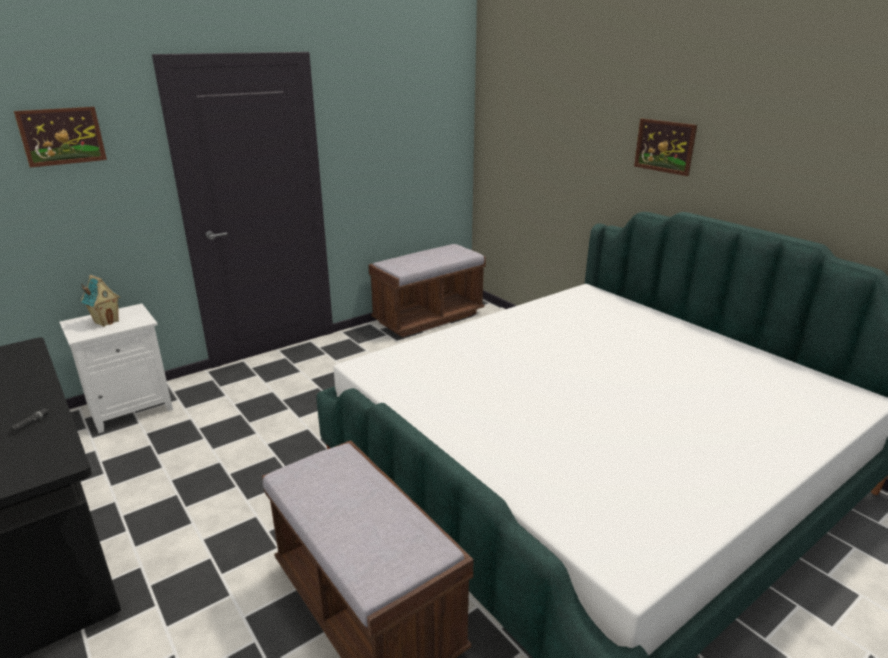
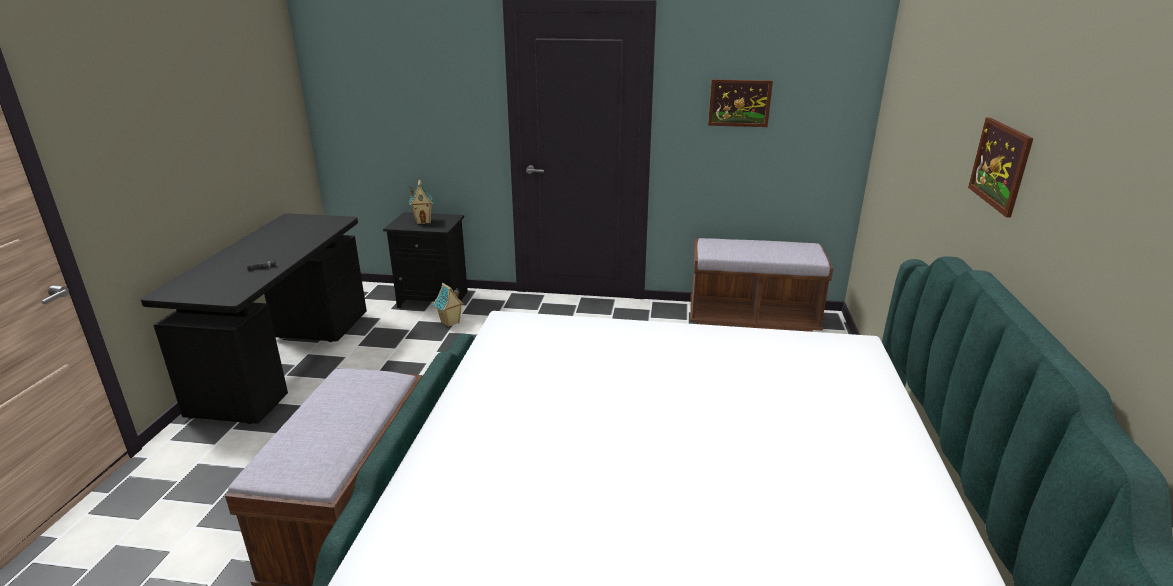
camera: 45 degrees right, 0 degrees up
picture [14,107,107,168] -> picture moved to [708,79,773,127]
white nightstand [59,303,173,433] -> black nightstand [383,212,468,308]
none -> toy house [433,283,464,327]

